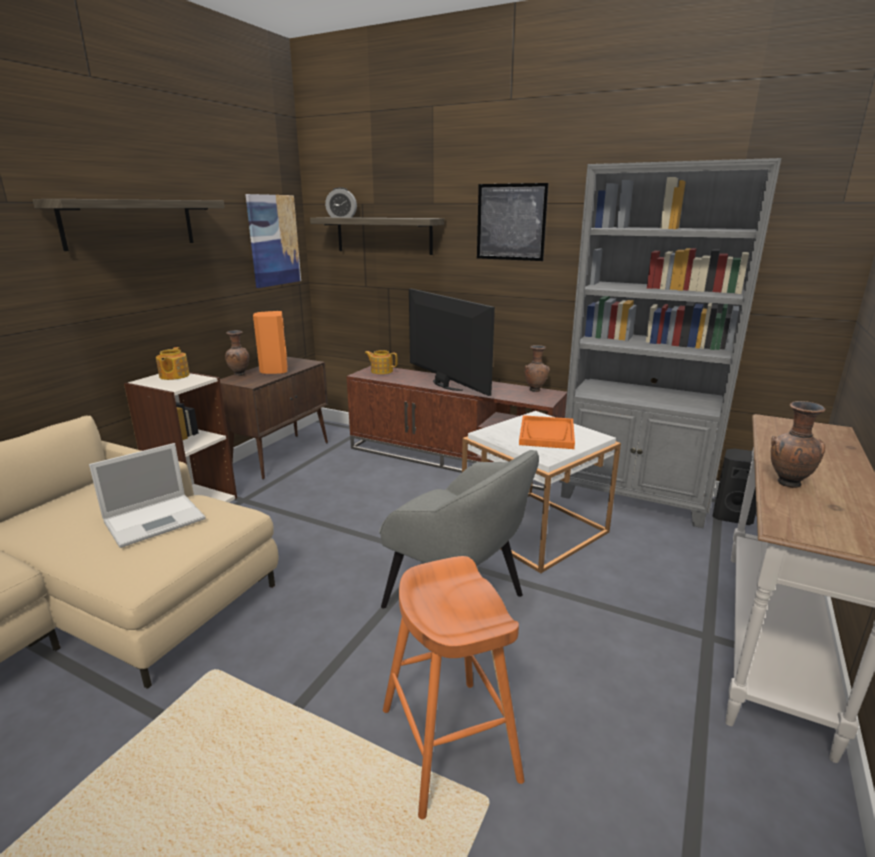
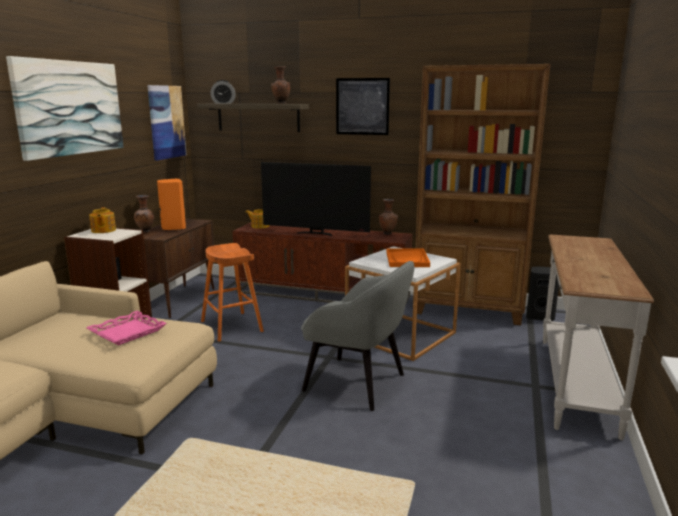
camera: 10 degrees left, 5 degrees down
shelf [32,199,225,251] -> picture [6,56,124,161]
laptop [89,443,206,548] -> pink tray [87,311,167,345]
orange stool [383,556,524,820] -> orange stool moved to [201,243,264,342]
television [409,289,495,396] -> television turned 150 degrees clockwise [261,162,371,236]
grey bookcase [559,158,781,528] -> brown bookcase [415,64,550,325]
brown vase [771,401,826,488] -> brown vase moved to [271,66,290,104]

